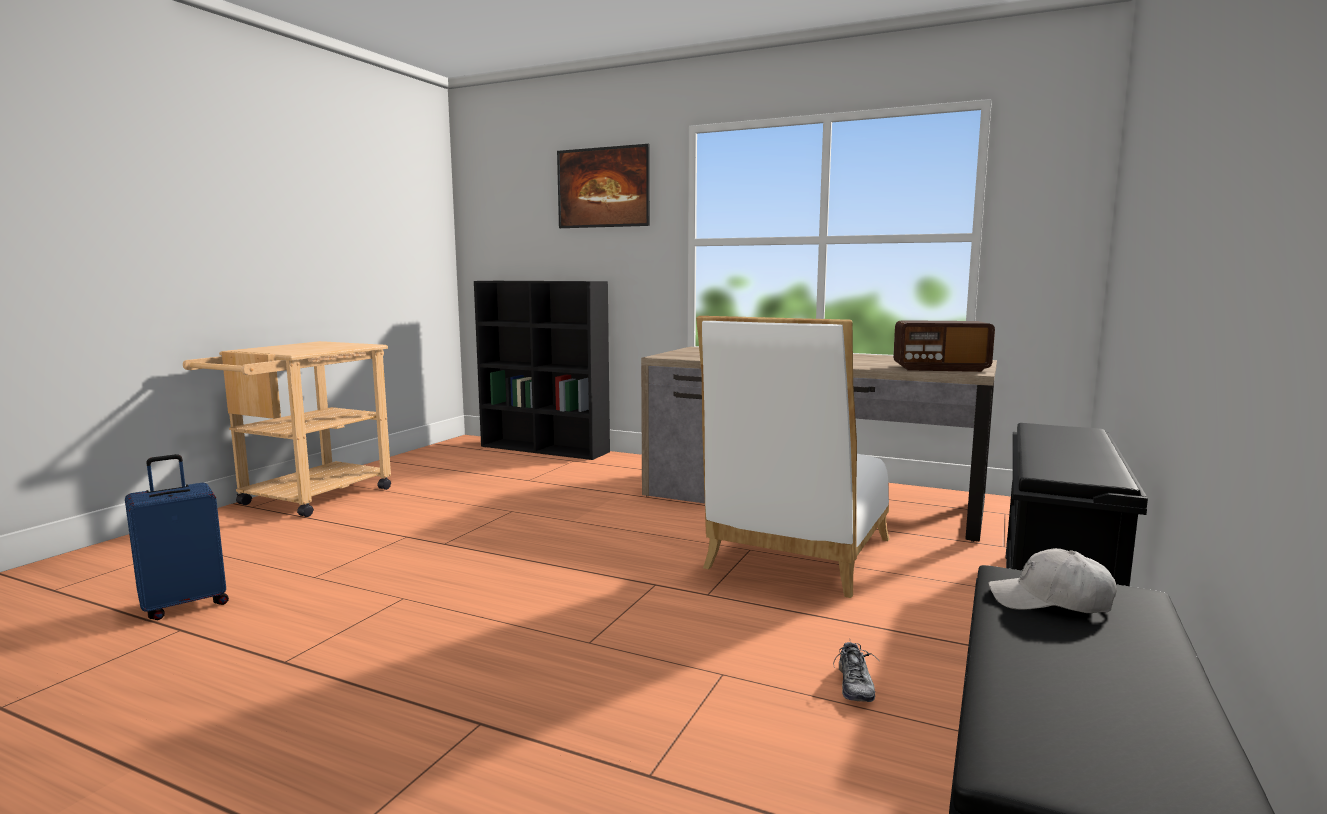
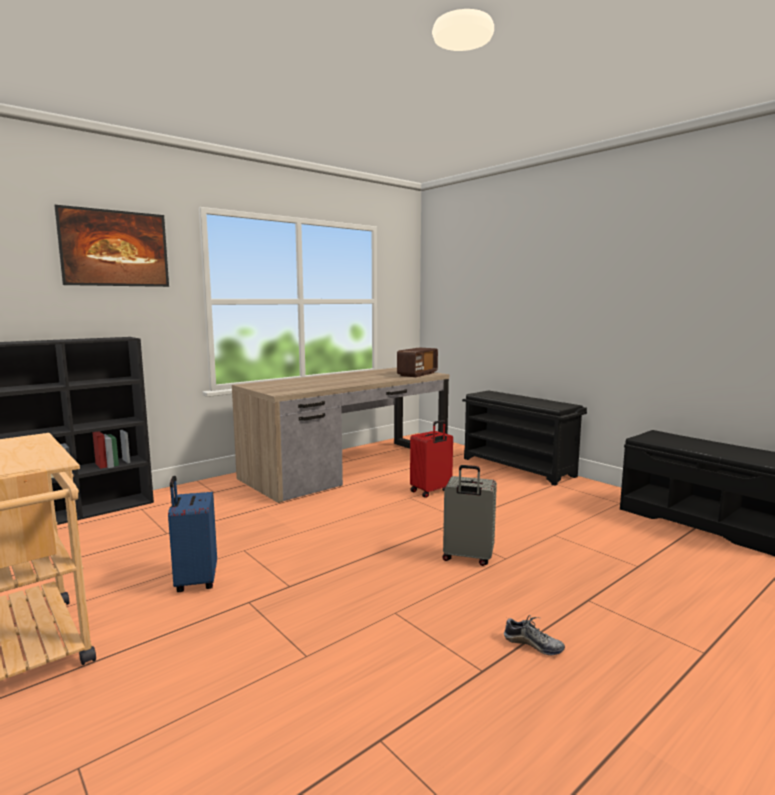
camera: 65 degrees left, 0 degrees up
blue suitcase [125,454,229,620] -> blue suitcase moved to [168,476,217,592]
white chair [696,316,889,598] -> red suitcase [410,420,453,498]
shoe [833,642,879,702] -> shoe moved to [504,615,565,655]
white cap [988,548,1117,613] -> none
none -> grey suitcase [442,465,497,566]

